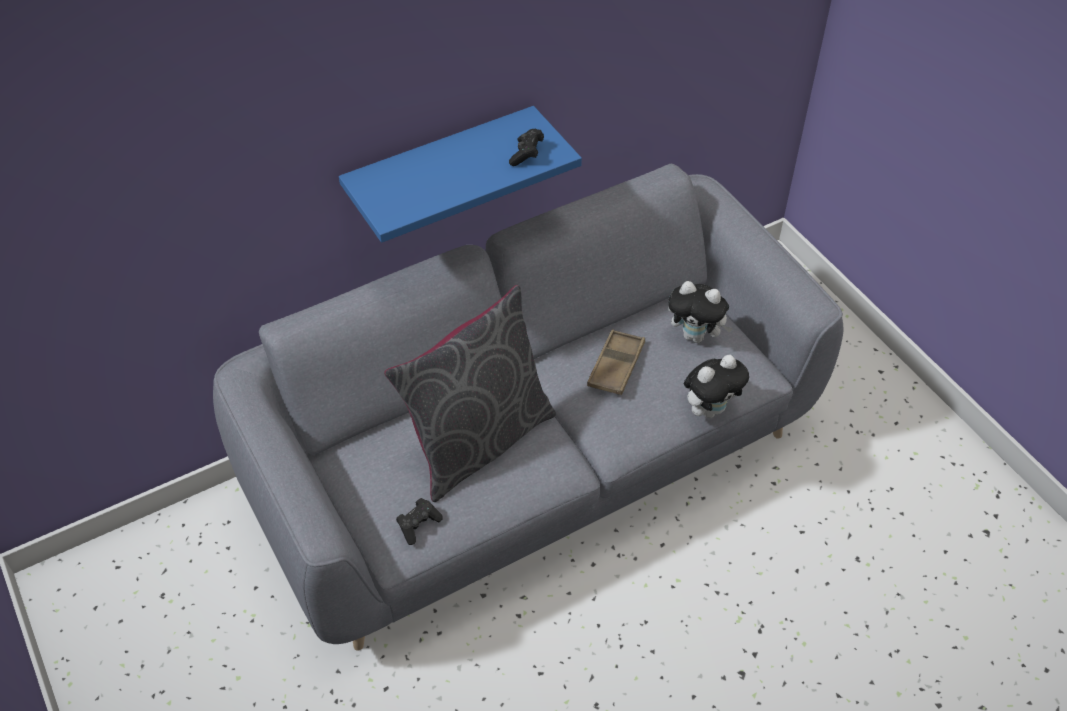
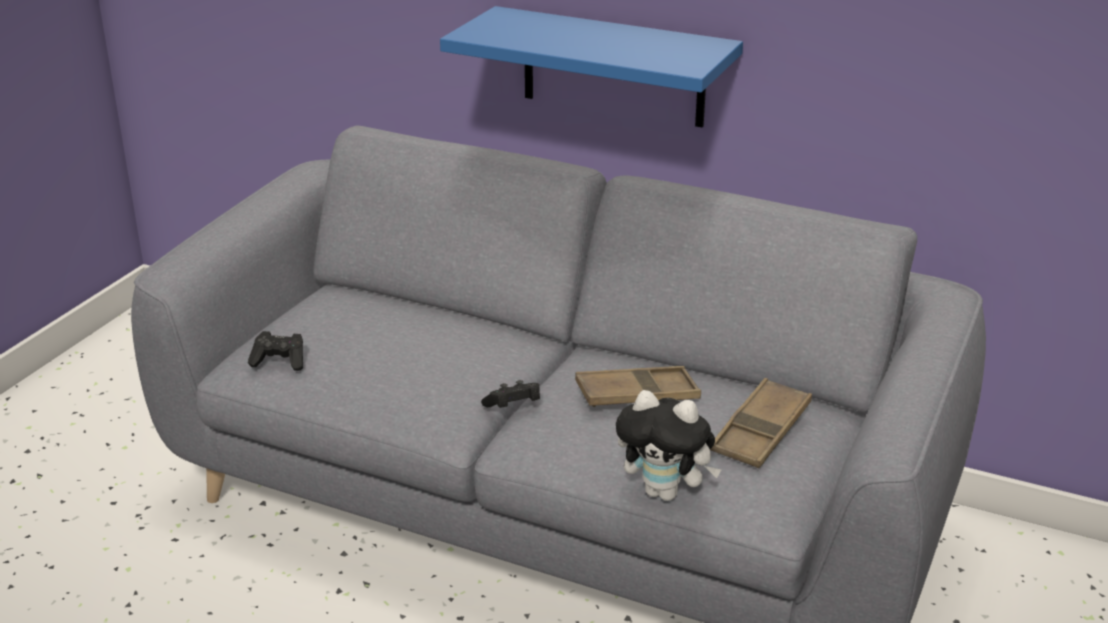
camera: 55 degrees right, 20 degrees down
grey pillow [384,285,556,502] -> none
black game controller [509,129,544,166] -> black game controller moved to [481,380,540,408]
plush toy [668,281,733,343] -> brown tray [710,378,812,468]

